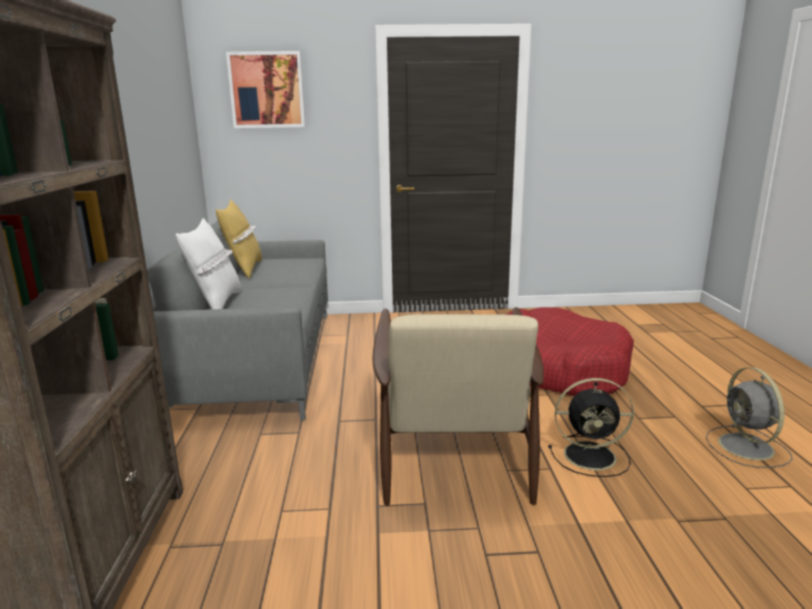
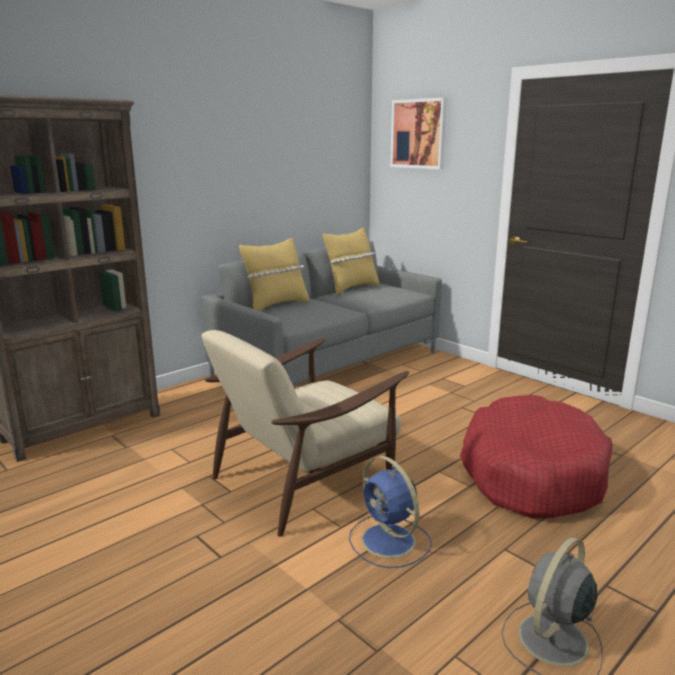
camera: 50 degrees right, 0 degrees up
white pillow [176,218,242,309] -> yellow pillow [239,238,309,311]
black fan [548,378,634,477] -> blue fan [349,456,432,568]

